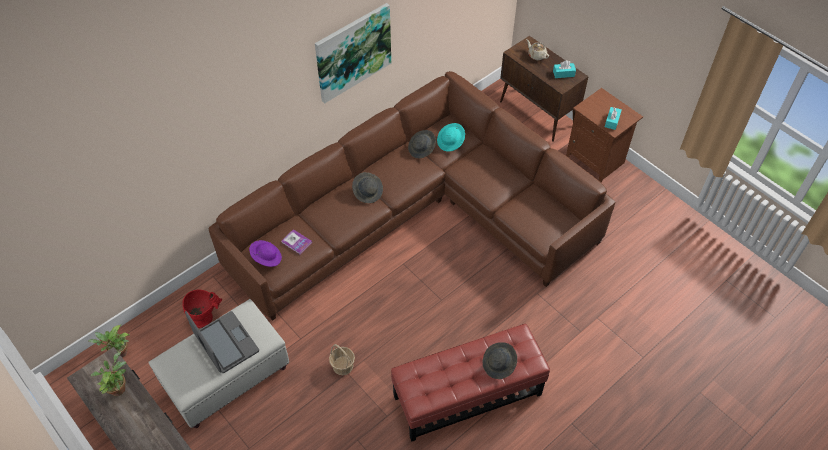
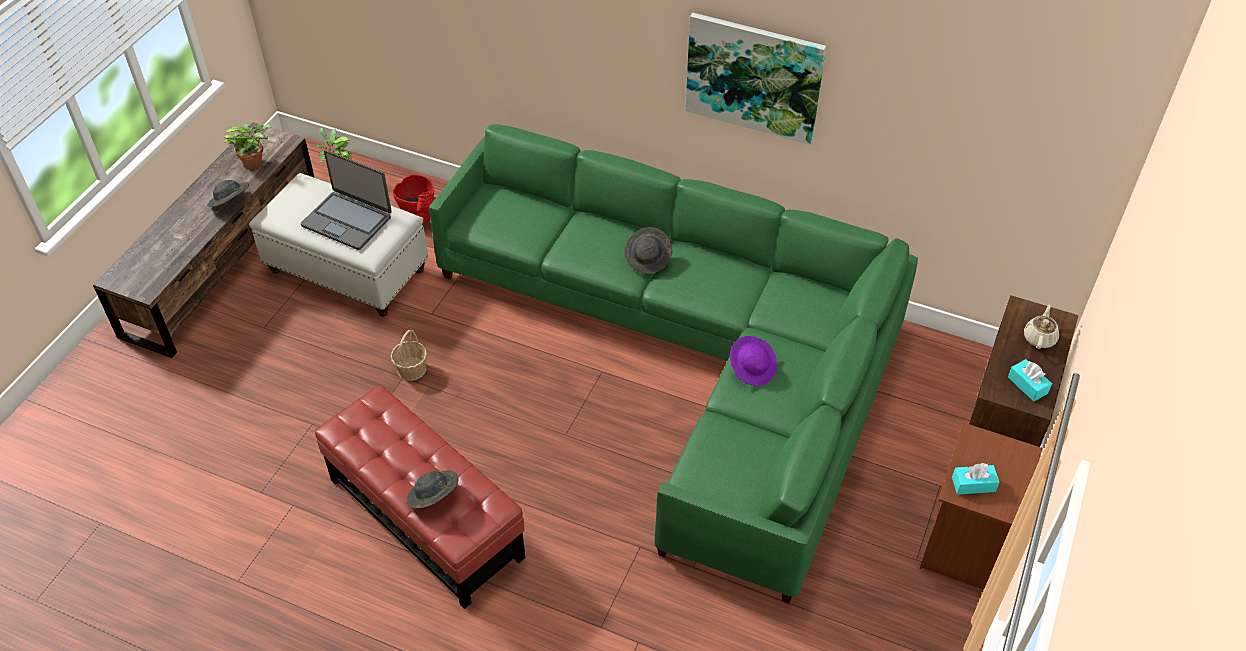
camera: 65 degrees right, 5 degrees down
laptop [185,311,259,373] -> laptop turned 90 degrees clockwise [301,150,392,250]
brown sofa [209,71,615,321] -> green sofa [429,124,918,604]
purple hat [249,240,282,267] -> purple hat moved to [730,336,777,386]
book [282,229,312,254] -> none
grey hat [408,130,436,158] -> grey hat moved to [207,180,249,207]
turquoise hat [437,123,465,151] -> none

